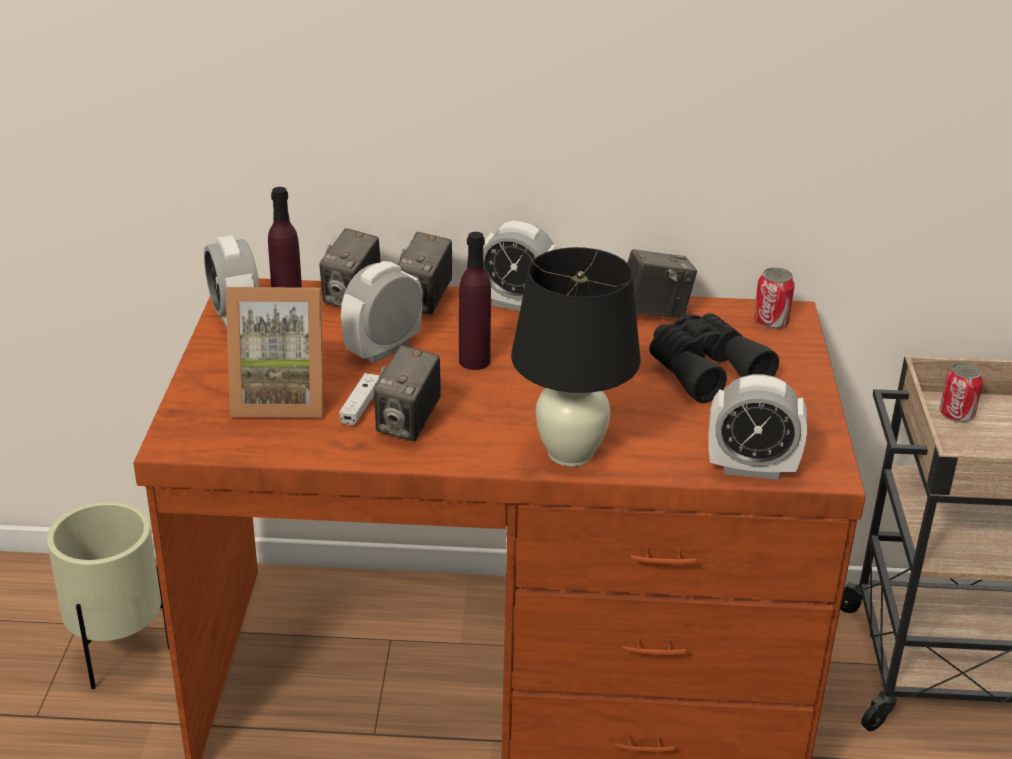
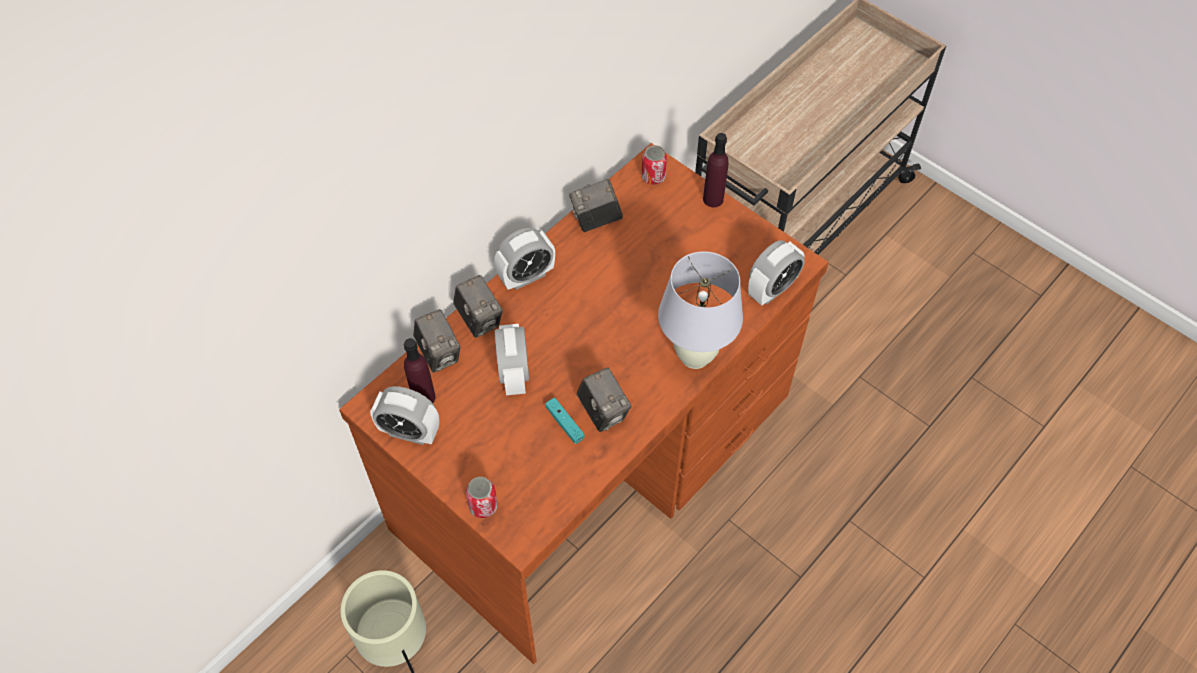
camera: 50 degrees left, 25 degrees up
picture frame [226,287,323,417] -> none
white game controller [339,373,380,426] -> turquoise game controller [545,398,585,444]
purple bottle [459,232,491,370] -> purple bottle moved to [703,133,729,207]
black table lamp [511,247,641,467] -> white table lamp [658,251,743,369]
camera [627,249,697,318] -> camera turned 135 degrees counterclockwise [569,179,623,232]
black binoculars [649,313,779,403] -> none
can [940,362,983,423] -> can moved to [466,477,498,518]

